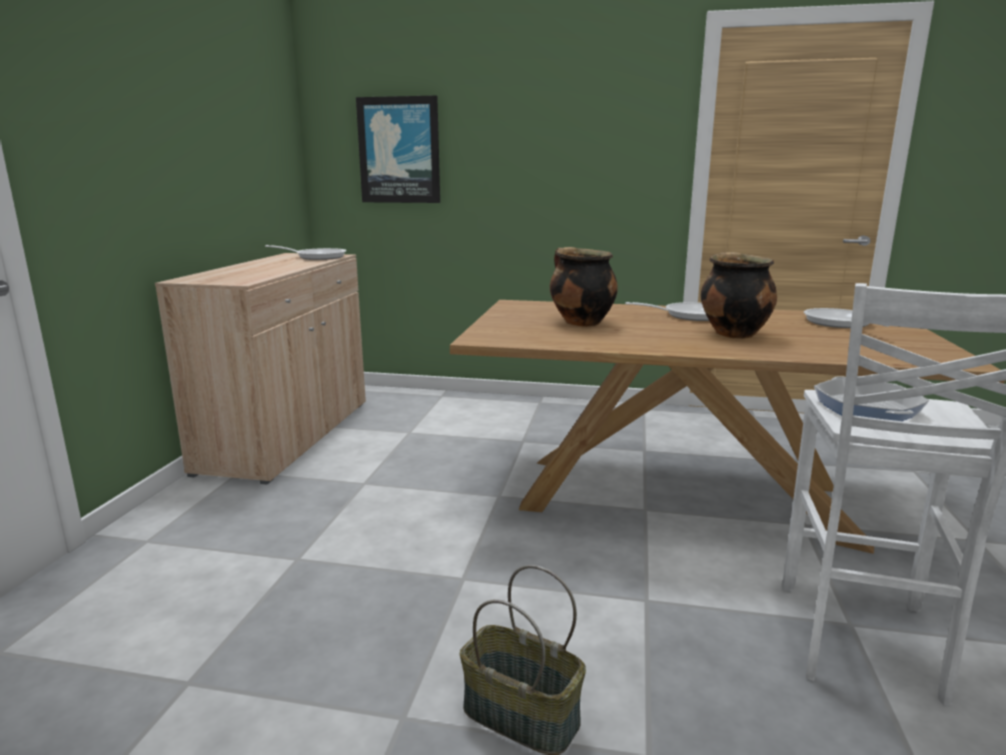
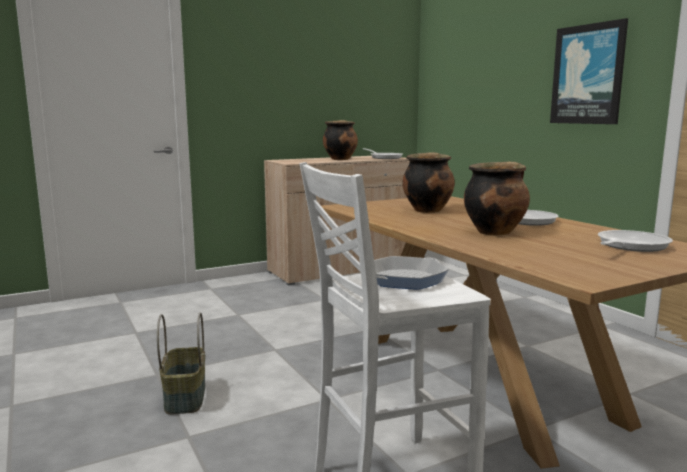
camera: 50 degrees right, 5 degrees down
picture [356,95,440,203] -> picture moved to [550,18,628,124]
none -> cooking pot [323,120,358,160]

